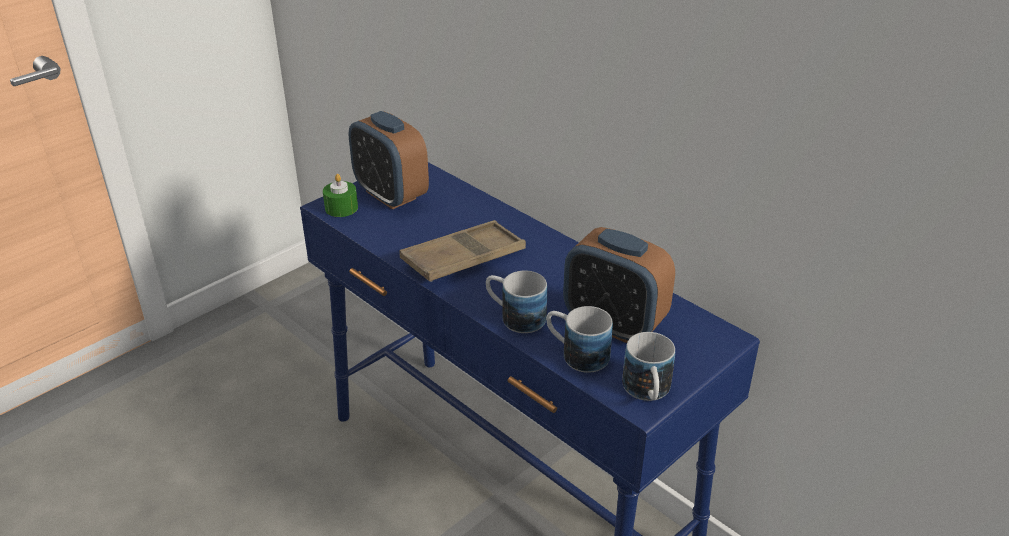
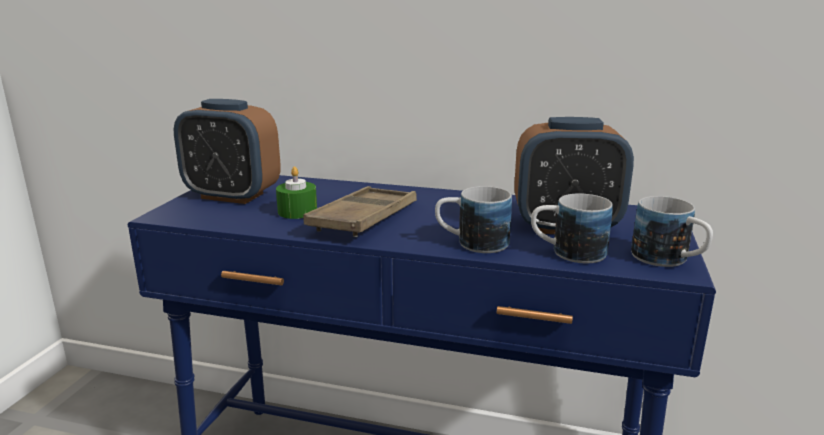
camera: 30 degrees left, 15 degrees down
green candle [323,174,358,217] -> green candle moved to [276,167,317,219]

